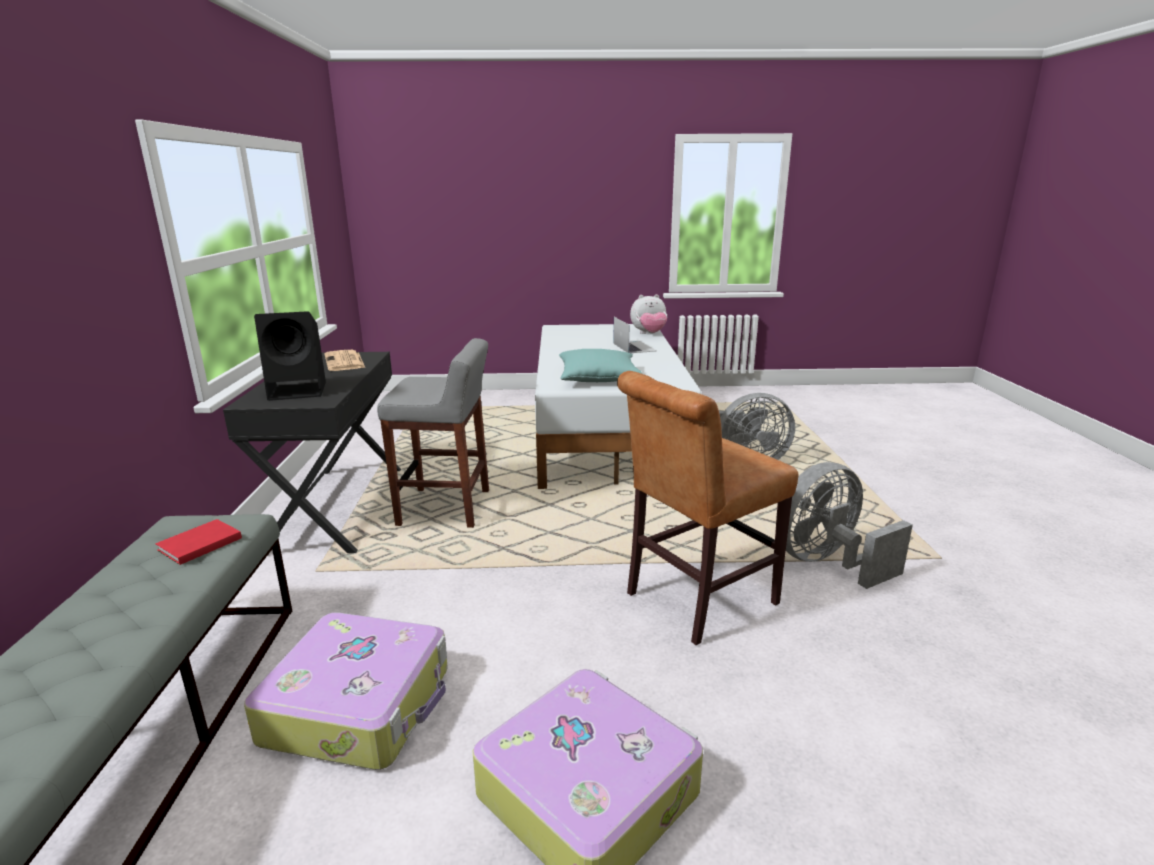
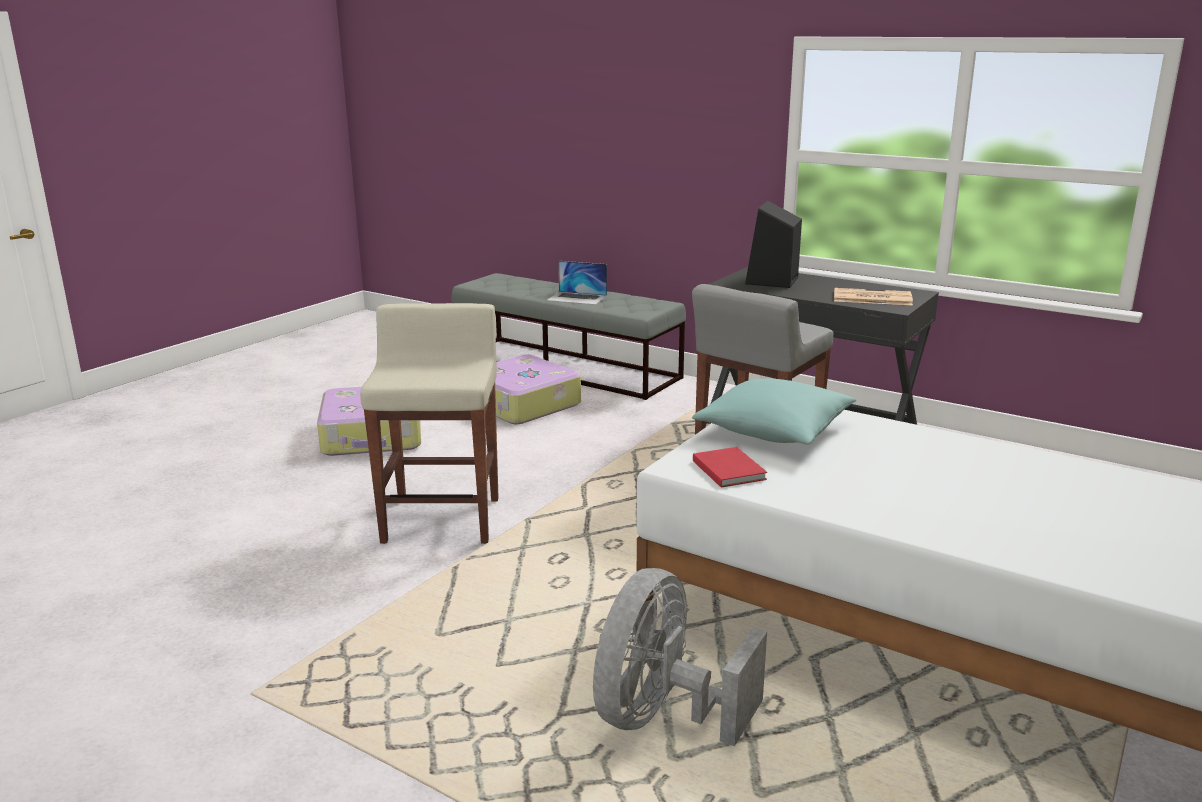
camera: 125 degrees right, 0 degrees up
red book [155,519,242,565] -> red book moved to [693,447,767,488]
laptop [613,317,656,353] -> laptop moved to [547,261,607,305]
brown chair [617,371,798,645] -> beige stool [360,303,499,544]
plush toy [630,294,667,334] -> none
grey fan [786,462,913,589] -> none

